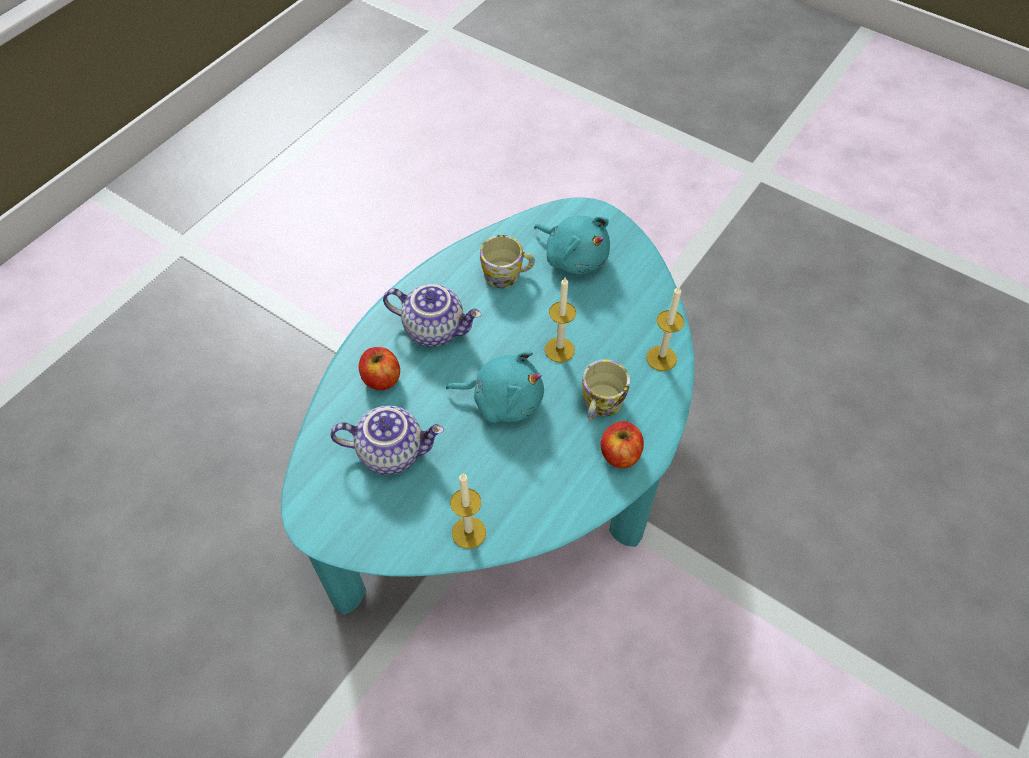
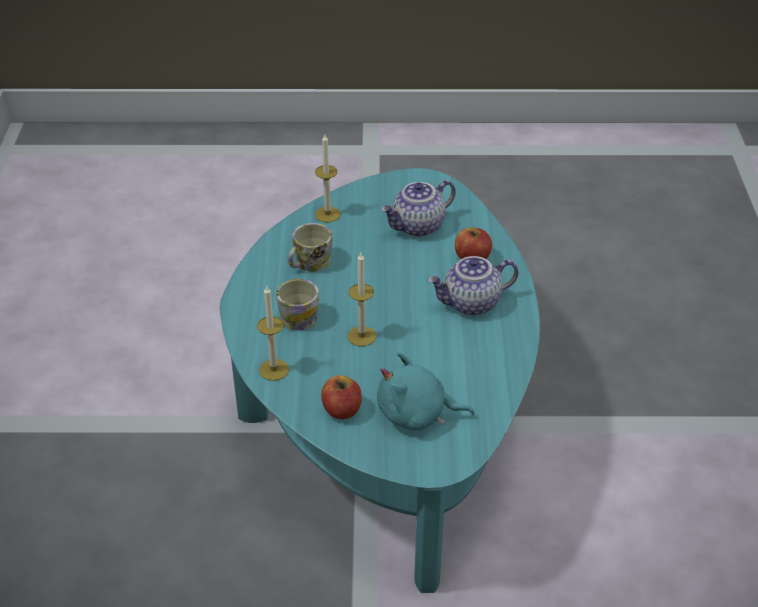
camera: 145 degrees right, 15 degrees down
turquoise plush toy [446,351,544,423] -> none
mug [480,235,535,288] -> mug moved to [287,223,333,272]
apple [601,421,644,468] -> apple moved to [321,375,362,419]

